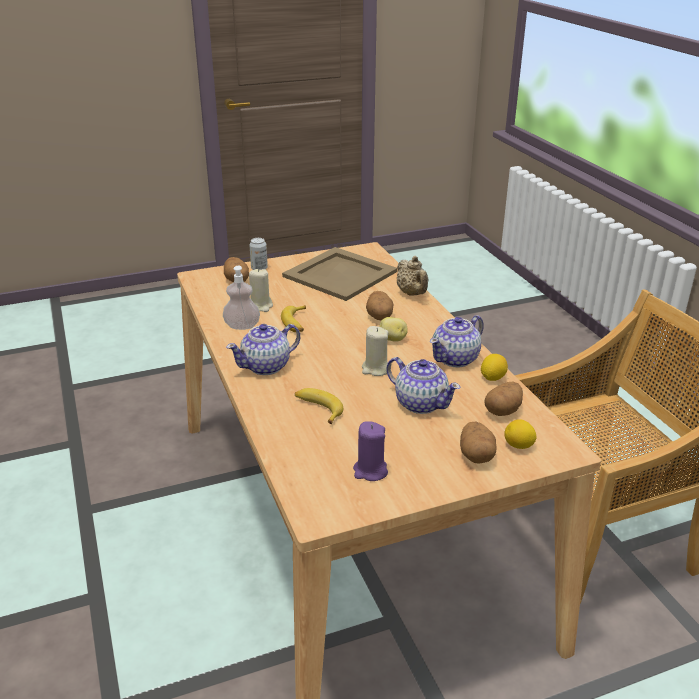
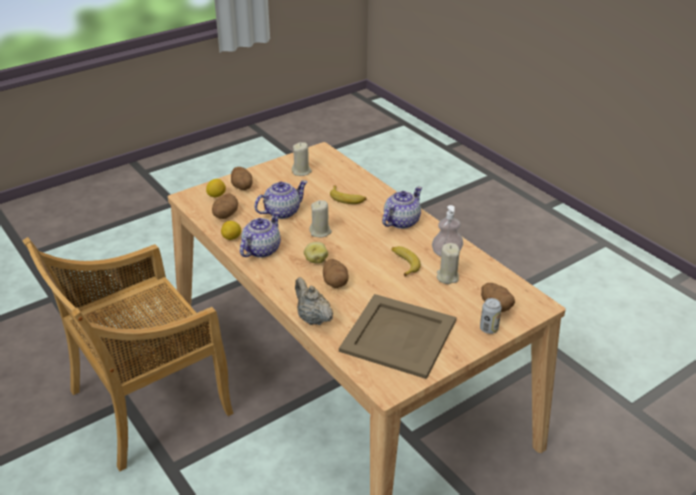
camera: 165 degrees right, 5 degrees up
purple candle [353,421,388,481] -> beige candle [292,142,312,176]
teapot [387,357,461,414] -> teapot turned 120 degrees clockwise [254,180,308,219]

